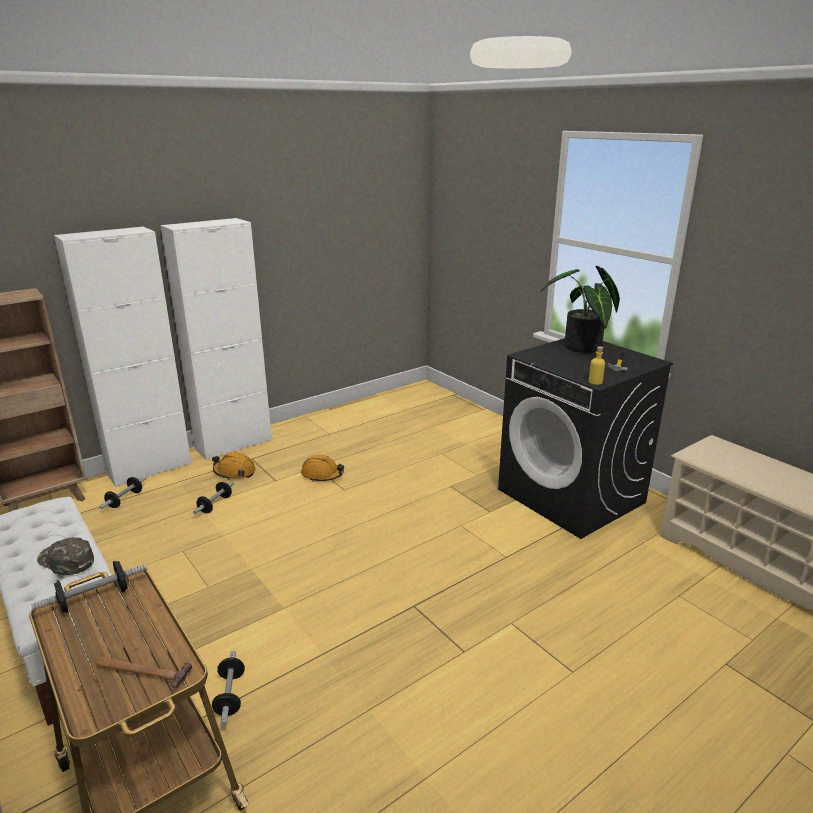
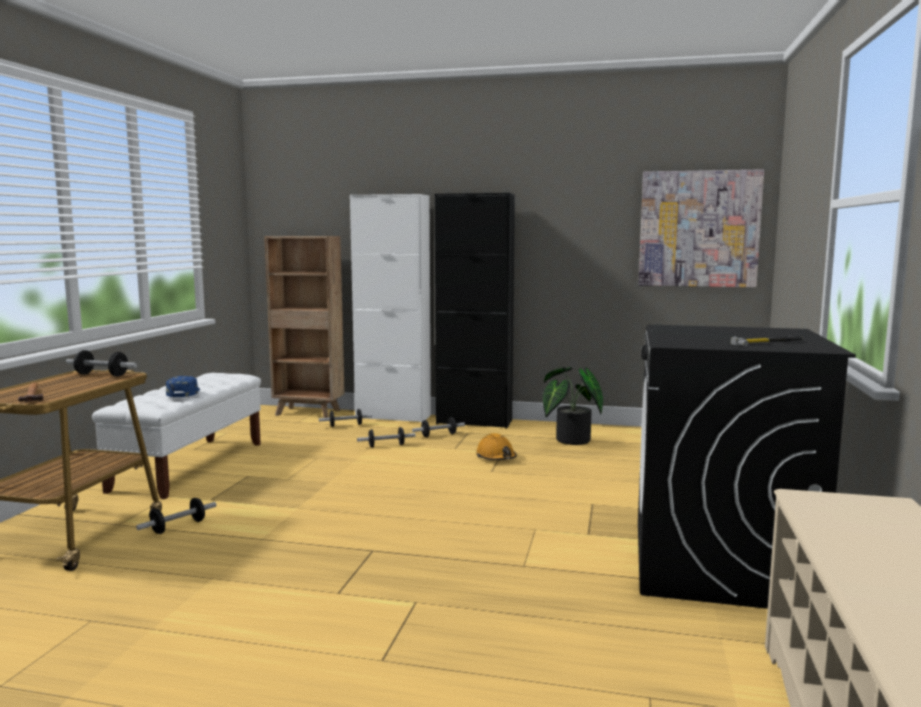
camera: 50 degrees right, 15 degrees down
green cap [37,537,94,575] -> blue cap [166,376,200,397]
white cabinet [160,218,272,461] -> black cabinet [435,193,515,429]
orange hard hat [212,452,256,480] -> dumbbell [412,417,465,437]
potted plant [540,266,620,353] -> potted plant moved to [542,367,603,445]
yellow bottle [588,346,605,385] -> none
none -> picture [639,169,764,287]

